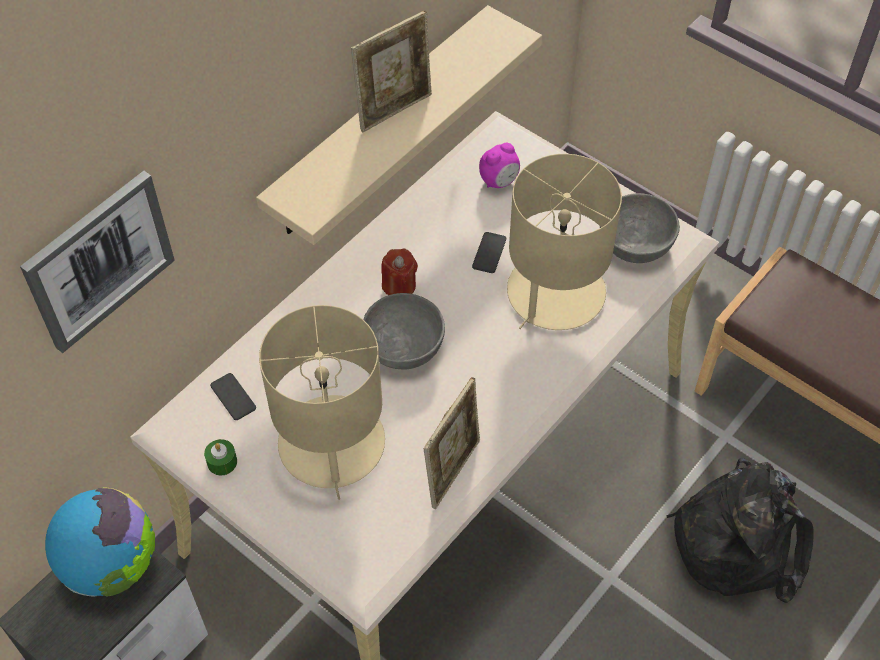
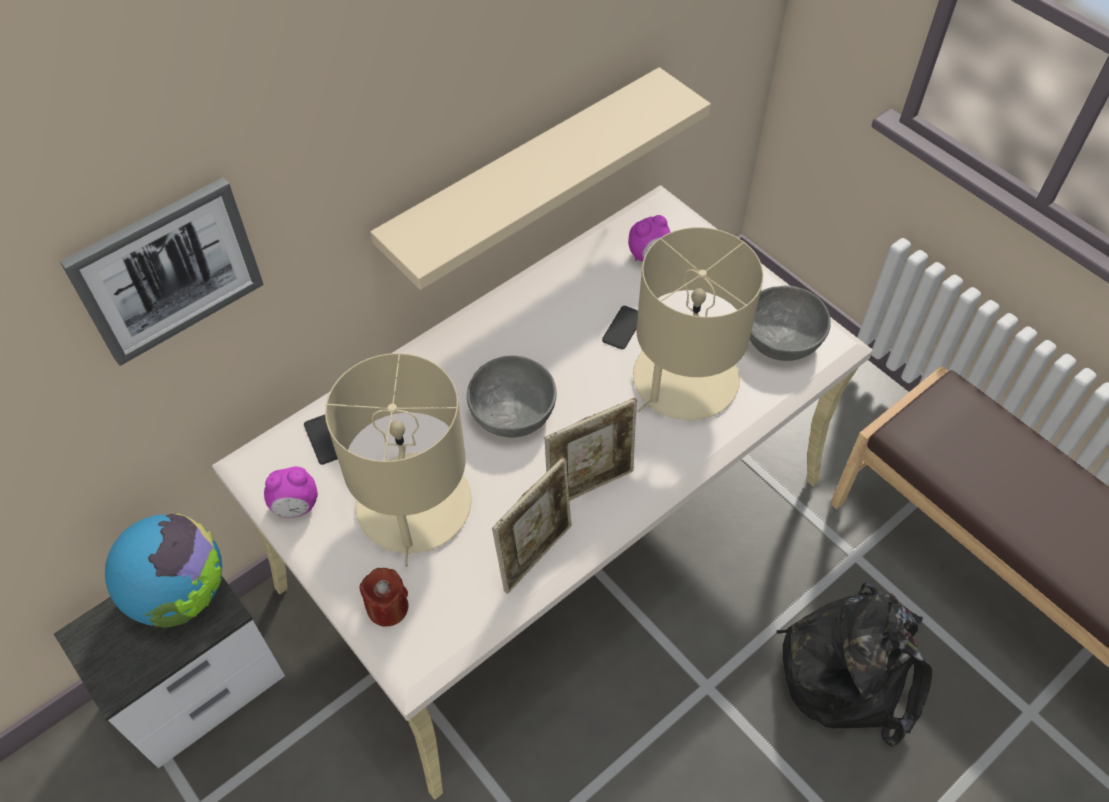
camera: 10 degrees right, 0 degrees up
green candle [204,439,237,475] -> alarm clock [264,466,318,518]
picture frame [351,10,432,132] -> picture frame moved to [545,398,637,501]
red candle [381,249,418,295] -> red candle moved to [360,568,409,627]

